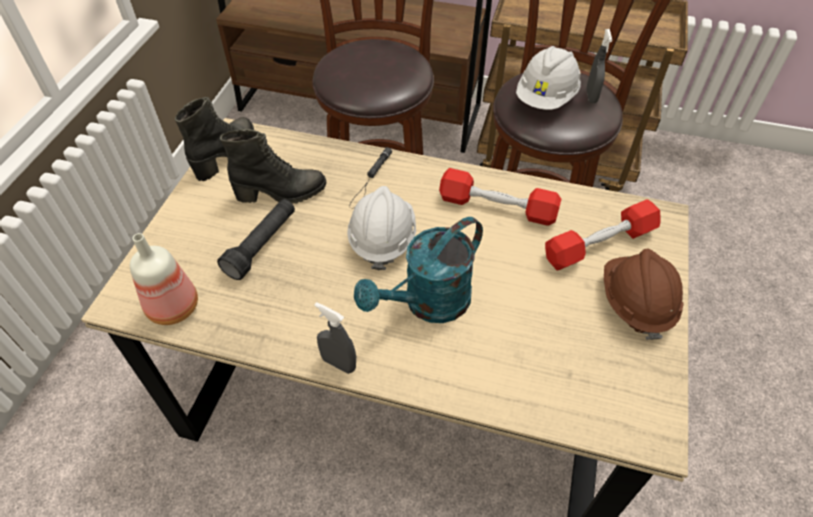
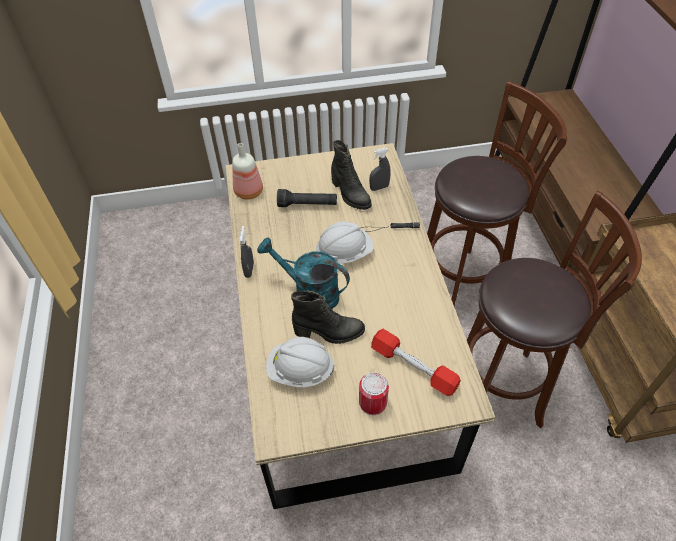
camera: 65 degrees right, 0 degrees up
black boot [175,97,254,181] -> black boot moved to [291,290,365,344]
red dumbbell [439,168,561,226] -> none
white hard hat [516,46,581,110] -> white hard hat moved to [266,337,335,387]
grey spray bottle [586,29,612,103] -> grey spray bottle moved to [369,148,391,191]
brown hard hat [604,249,684,340] -> can [359,372,389,415]

